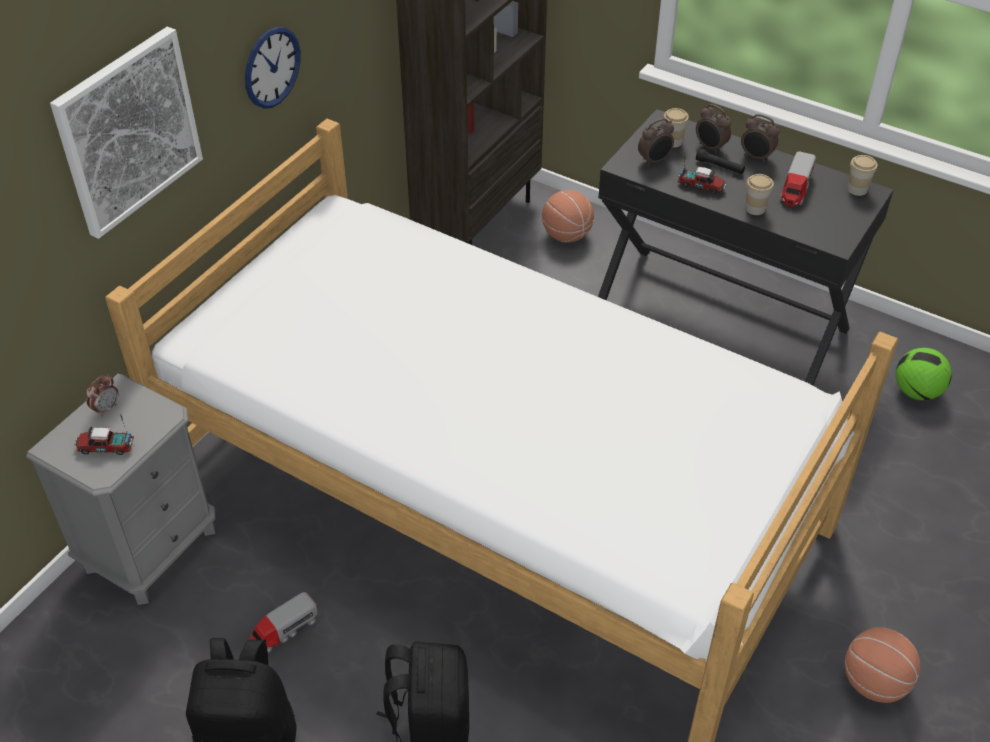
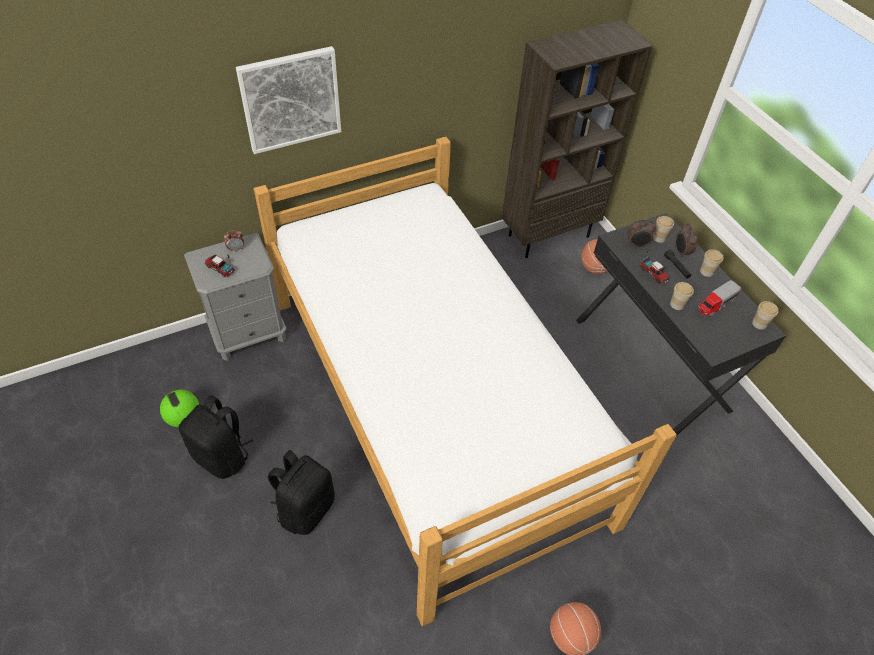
camera: 30 degrees right, 5 degrees up
wall clock [245,27,301,109] -> none
toy truck [250,592,318,653] -> none
alarm clock [741,114,780,163] -> cup [700,250,724,277]
football [896,348,952,401] -> football moved to [160,390,199,427]

